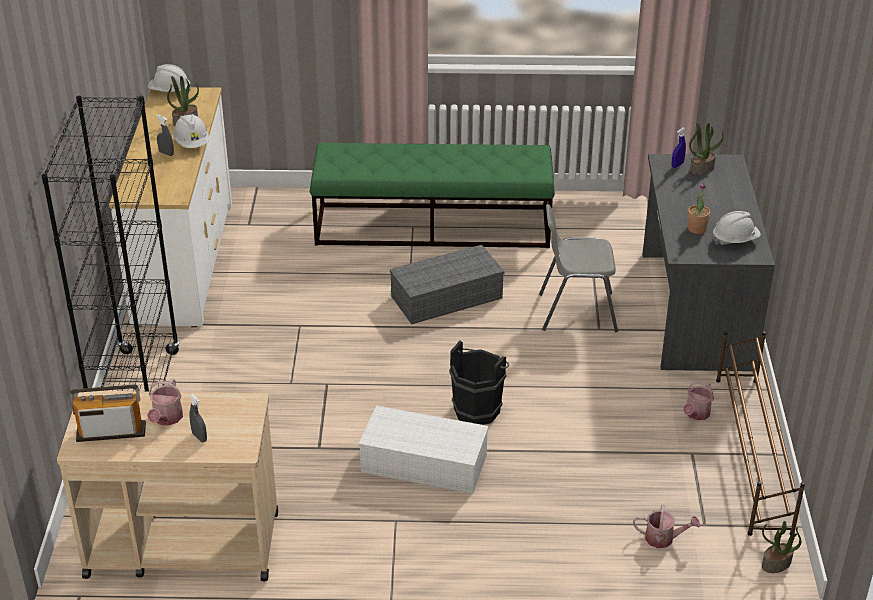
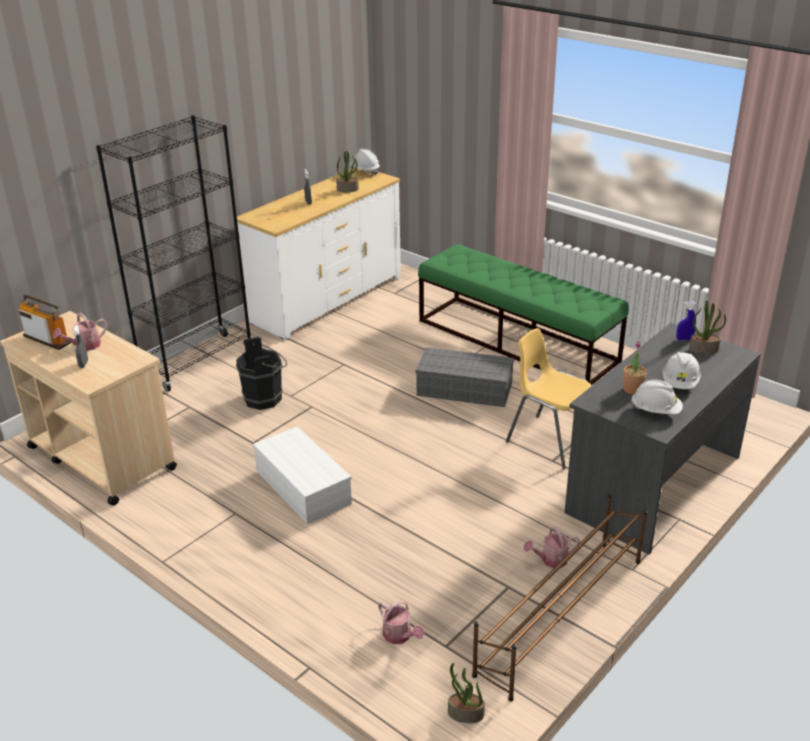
camera: 40 degrees right, 5 degrees down
white hard hat [173,114,209,148] -> white hard hat moved to [662,352,701,389]
black bucket [449,341,509,425] -> black bucket moved to [236,337,287,410]
grey chair [539,204,618,332] -> yellow chair [506,328,591,469]

